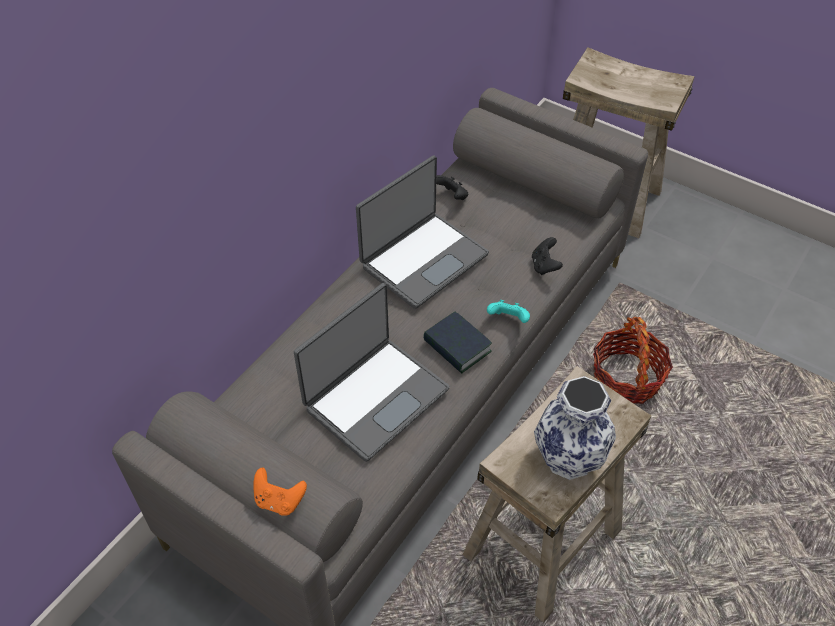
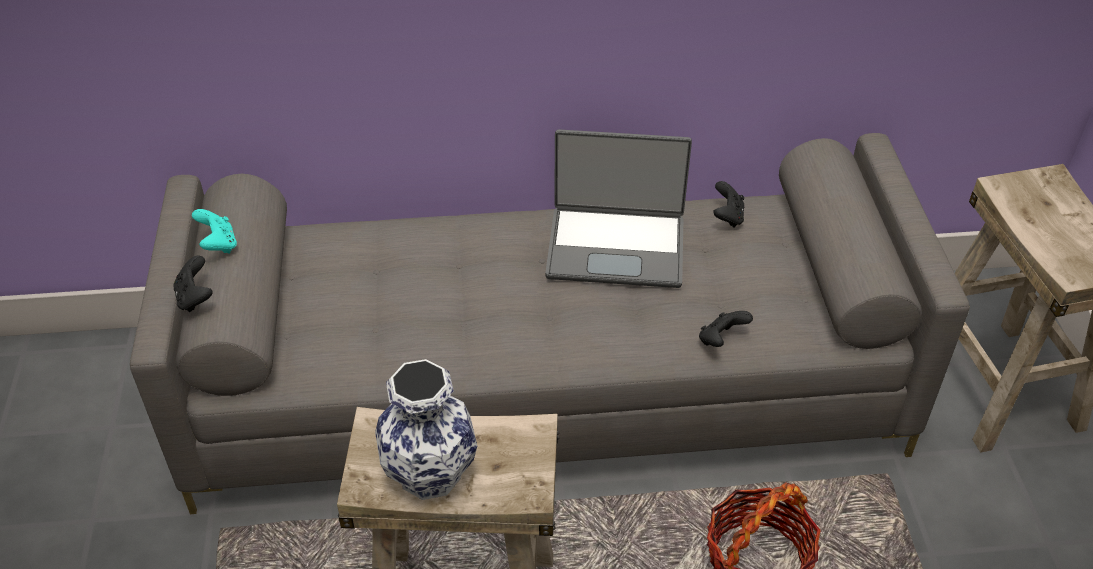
camera: 50 degrees right, 5 degrees down
orange game controller [254,467,307,516] -> black game controller [173,256,212,312]
laptop [294,283,450,462] -> none
book [423,312,492,374] -> none
turquoise game controller [487,300,530,323] -> turquoise game controller moved to [192,209,237,253]

